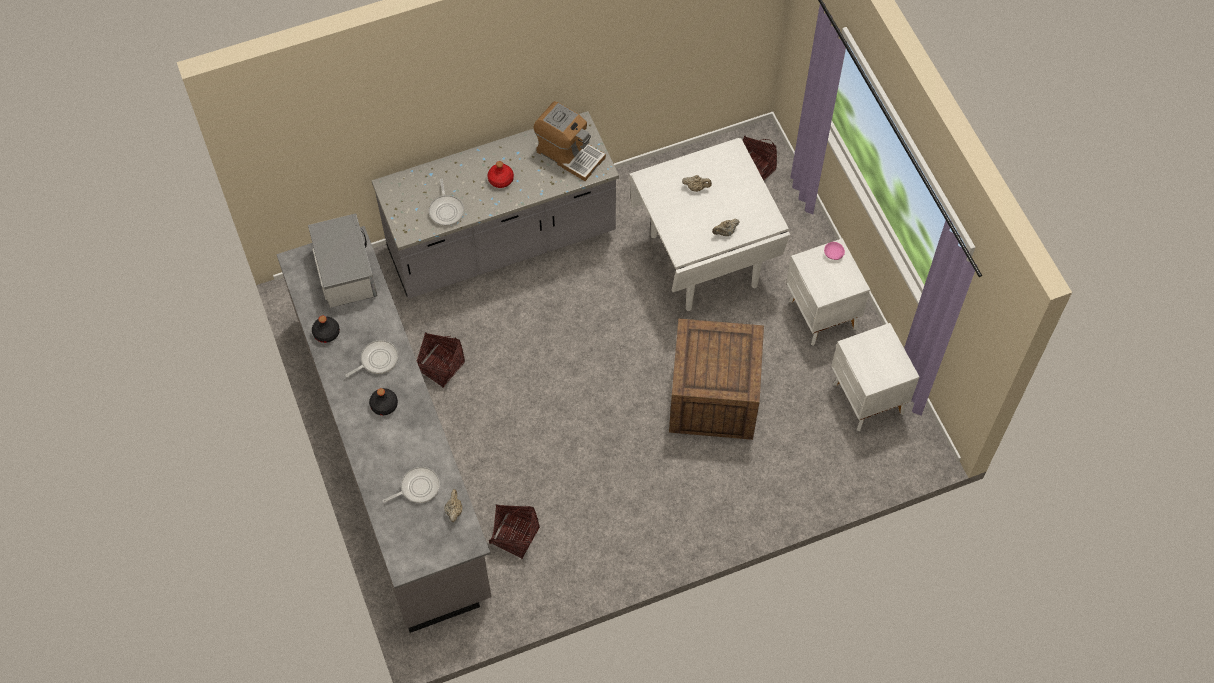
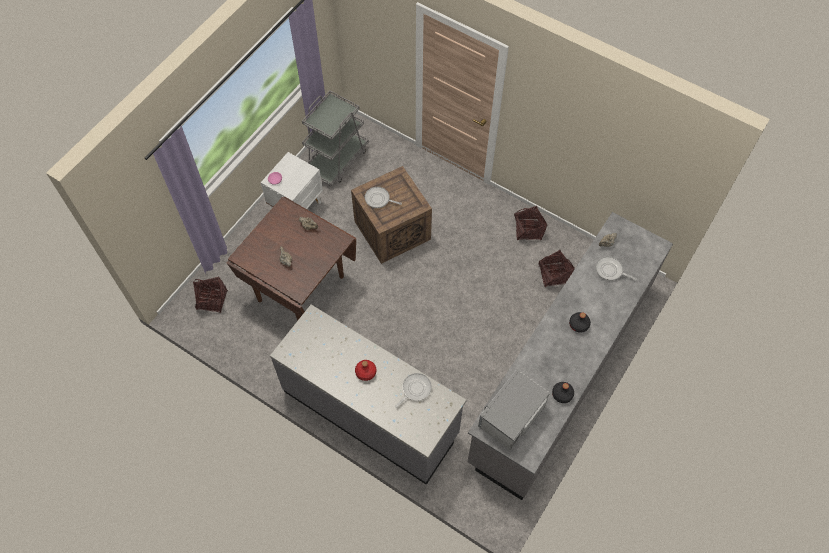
camera: 125 degrees left, 0 degrees up
frying pan [345,340,398,377] -> frying pan moved to [365,187,402,208]
basket [417,332,465,388] -> basket moved to [514,205,547,241]
coffee machine [534,101,606,181] -> none
white dining table [629,138,790,311] -> brown dining table [227,197,356,321]
white nightstand [831,323,919,431] -> grey cart [302,90,369,186]

